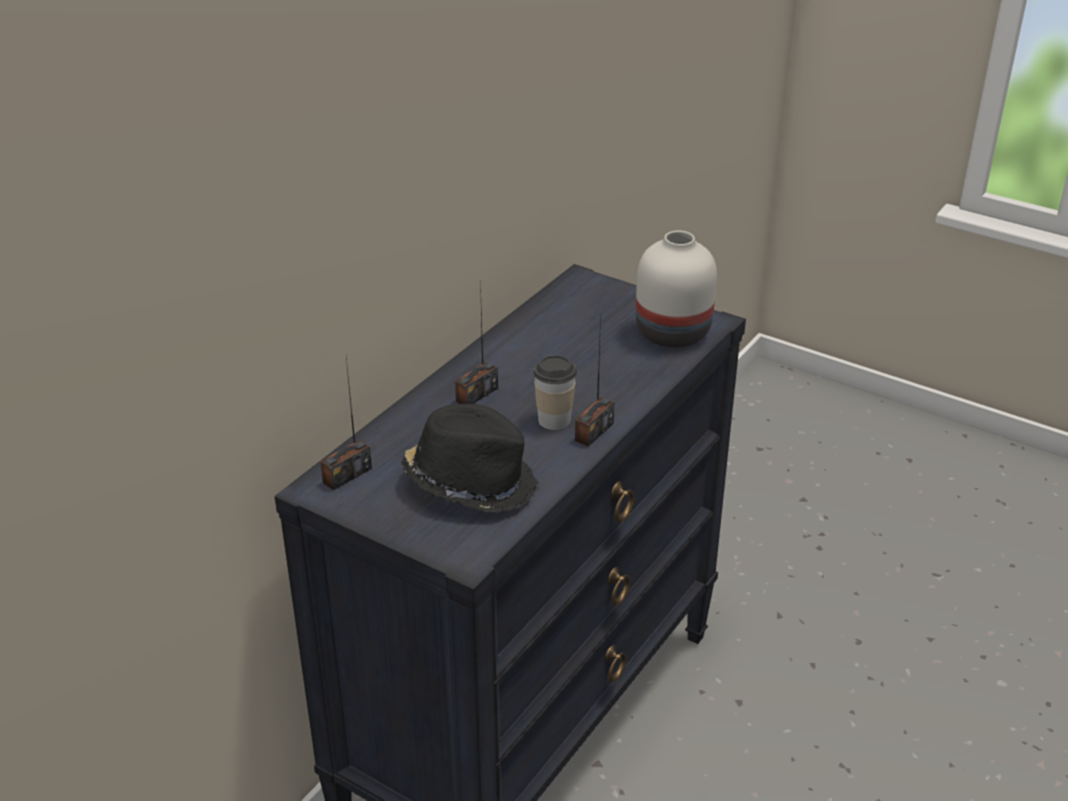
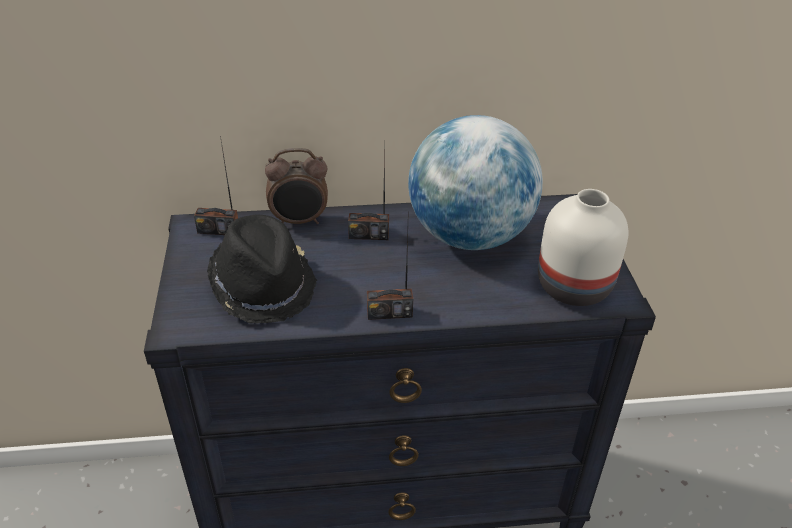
camera: 50 degrees right, 5 degrees up
cup [533,355,577,430] -> none
none -> alarm clock [265,148,328,224]
none -> globe [408,115,543,250]

